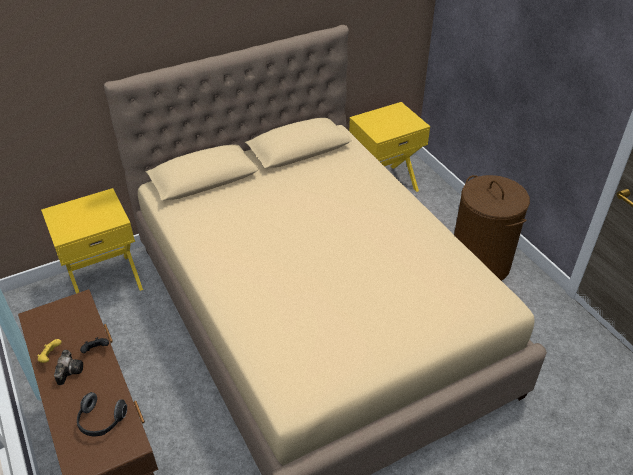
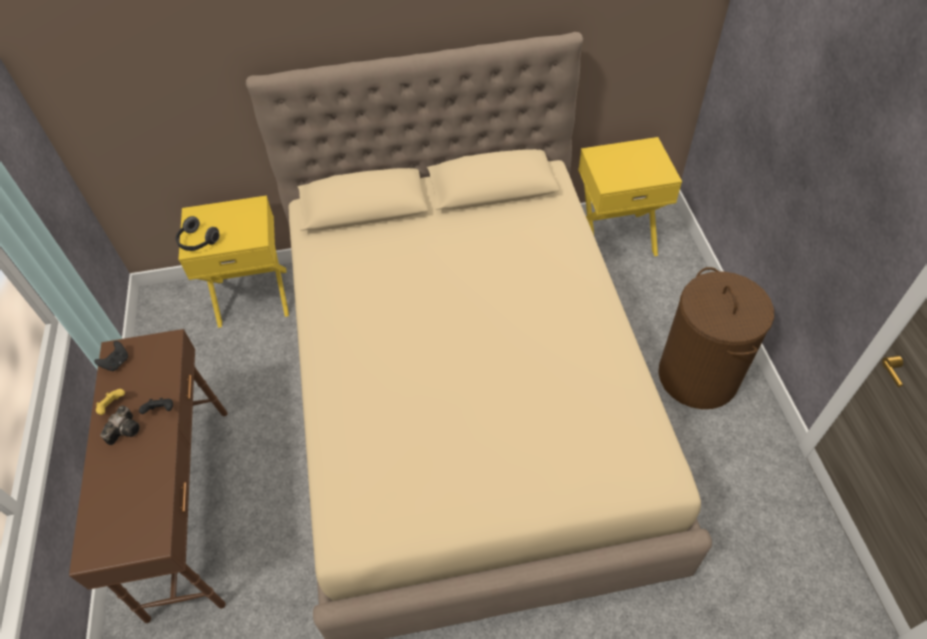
camera: 20 degrees right, 10 degrees up
headphones [77,392,127,436] -> headphones moved to [175,216,220,251]
none -> black game controller [94,341,128,371]

